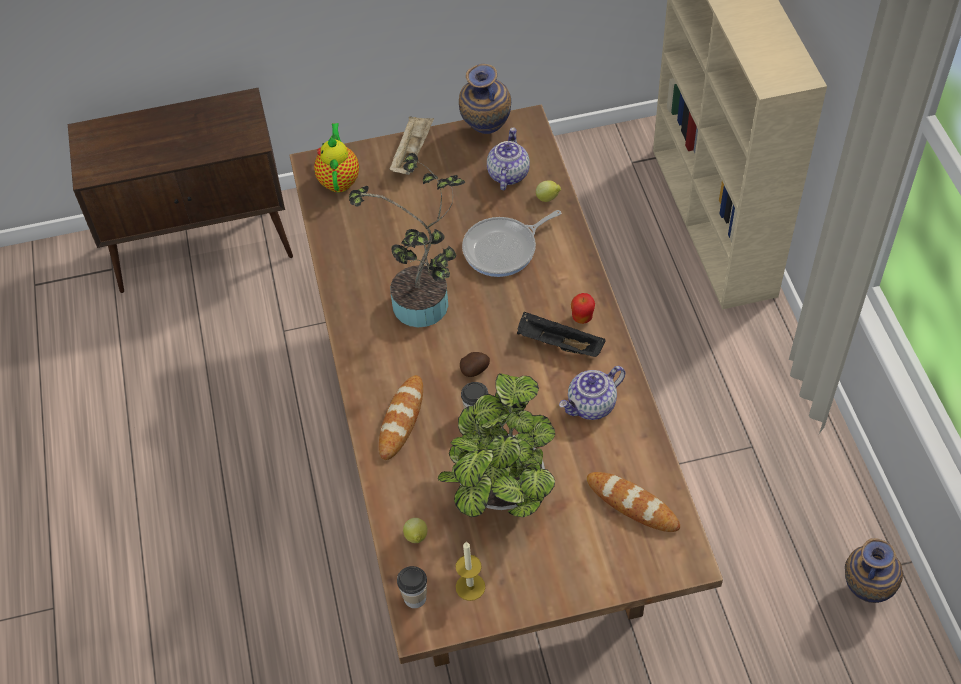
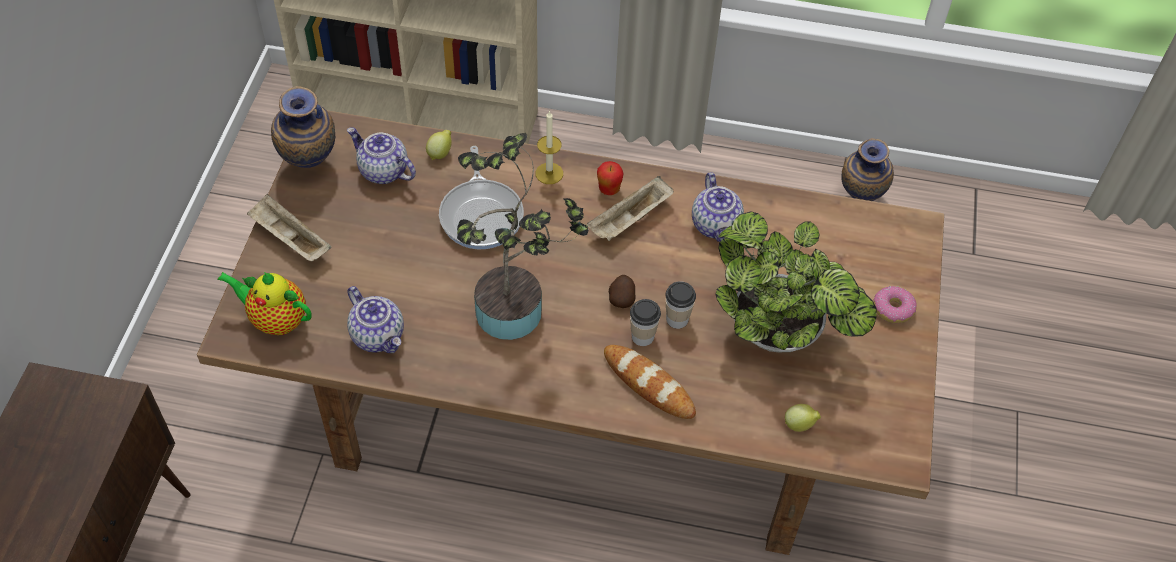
camera: 70 degrees left, 0 degrees up
cup [397,566,427,608] -> cup moved to [630,299,661,346]
candle [456,542,485,601] -> candle moved to [535,110,563,184]
black tray [517,311,606,357] -> beige tray [587,176,674,241]
bread [587,472,680,532] -> none
none -> teapot [347,286,404,353]
none -> donut [873,286,917,324]

